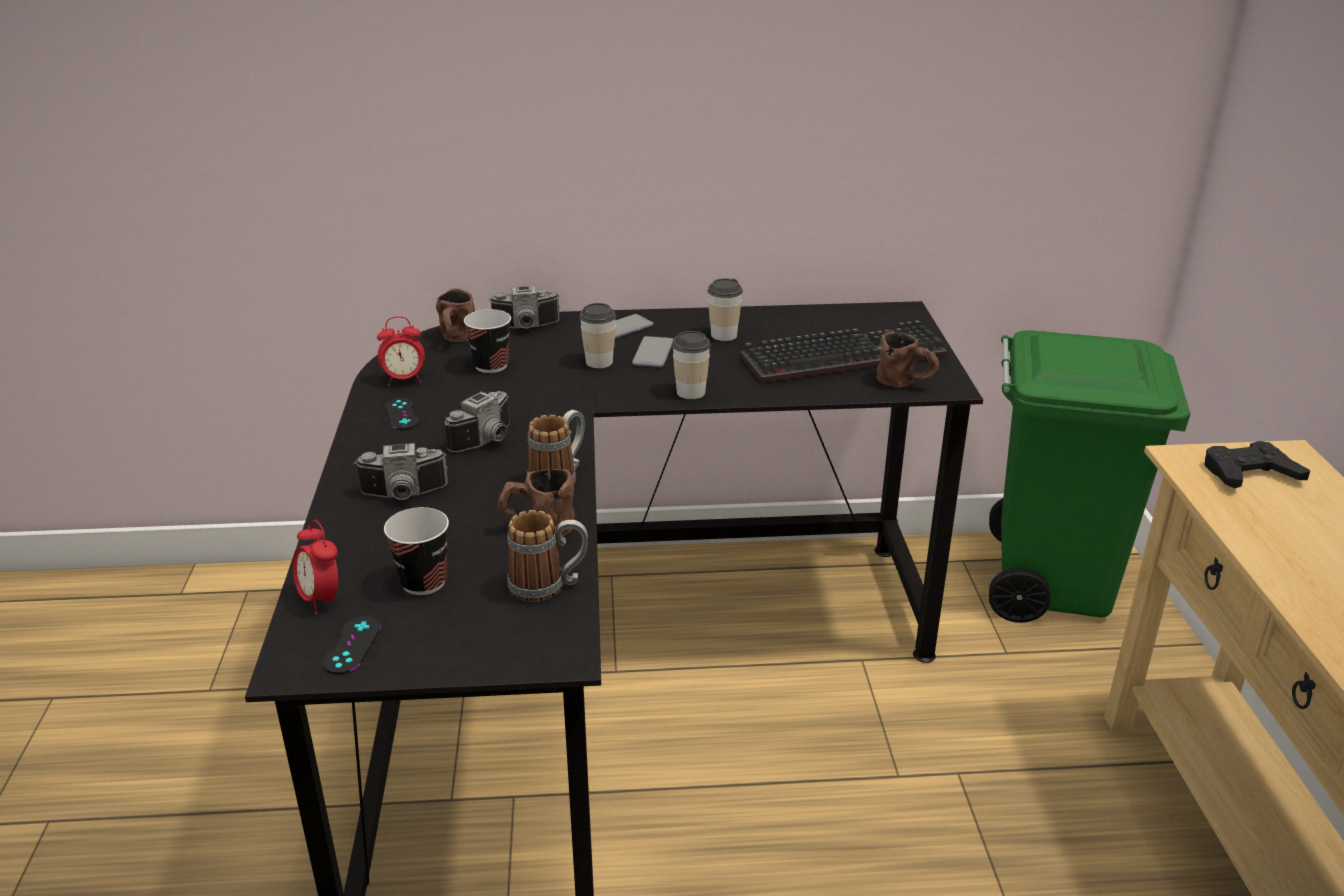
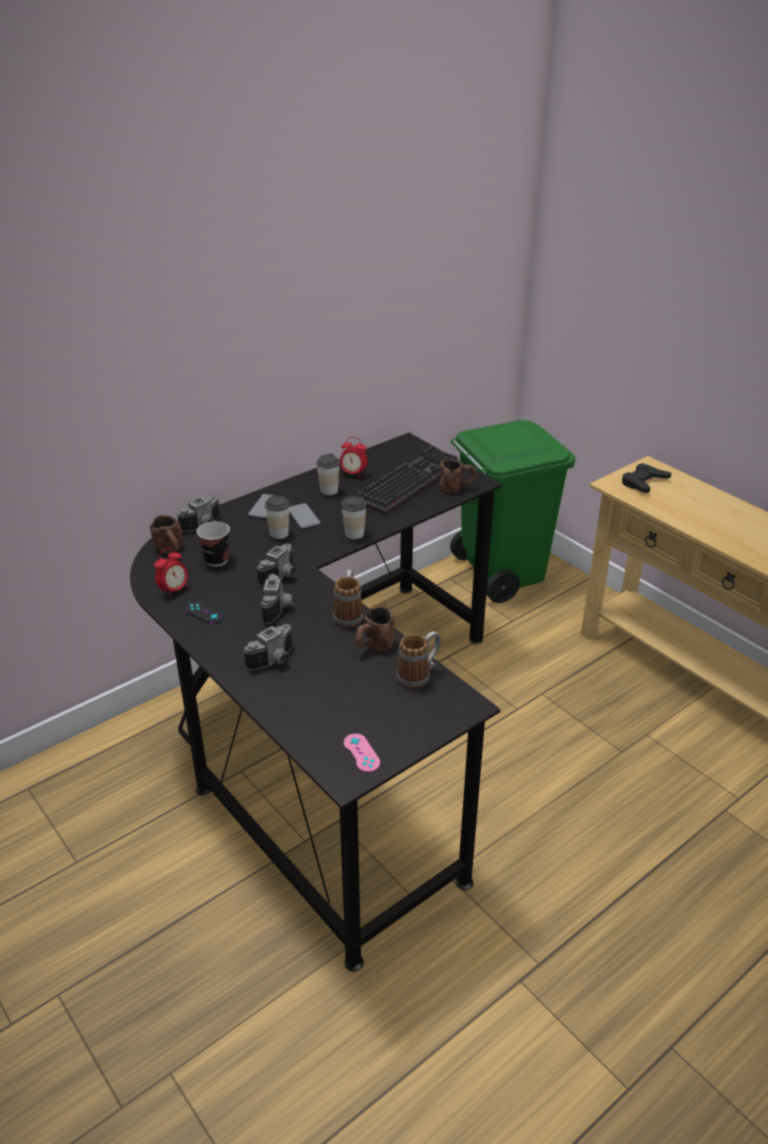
camera: 35 degrees left, 5 degrees up
alarm clock [292,520,338,615] -> alarm clock moved to [340,437,368,478]
black game controller [323,616,381,674] -> pink game controller [344,734,380,772]
cup [384,507,449,595] -> none
none -> camera [257,543,295,587]

